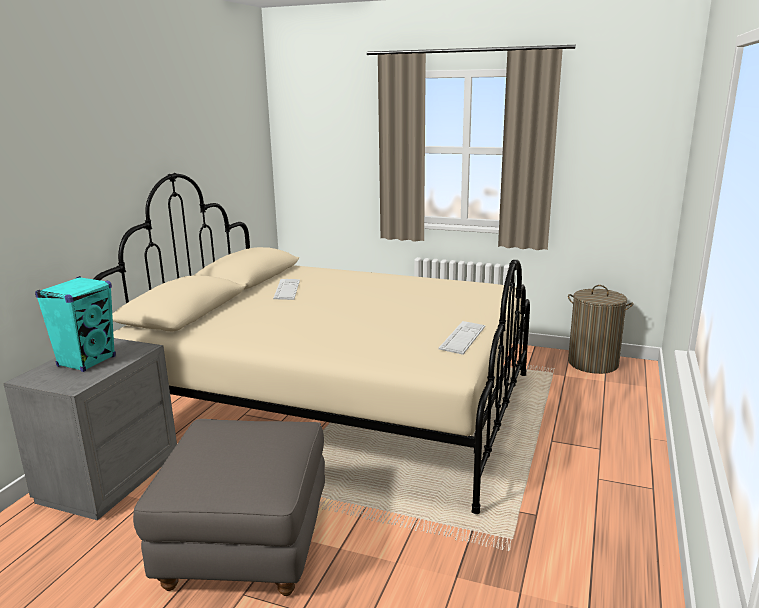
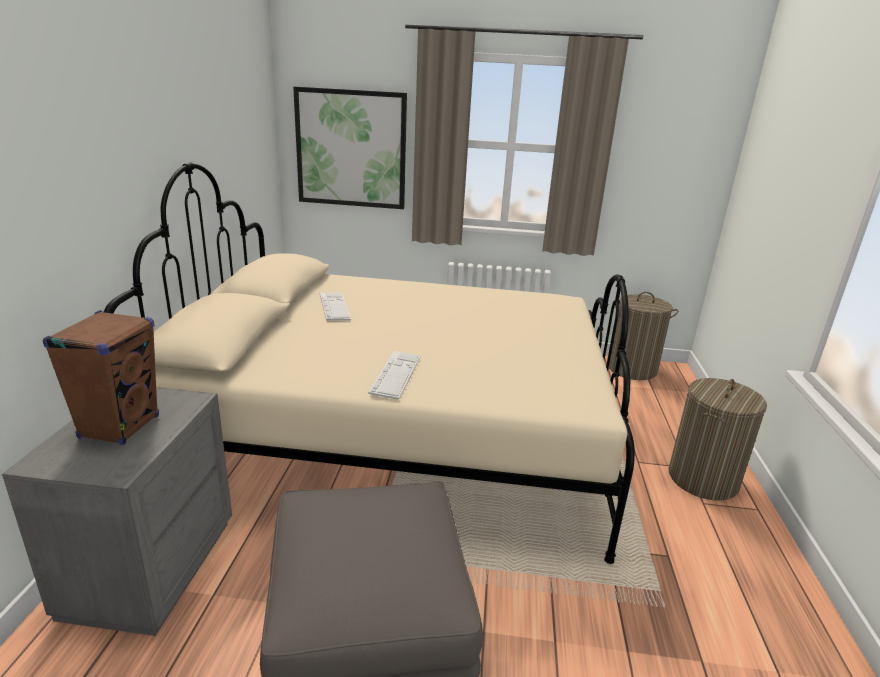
camera: 15 degrees left, 5 degrees up
turquoise speaker [35,276,116,372] -> brown speaker [43,310,159,445]
keyboard [439,321,485,355] -> keyboard moved to [368,351,421,400]
none -> picture [293,87,407,209]
none -> laundry basket [669,378,767,501]

